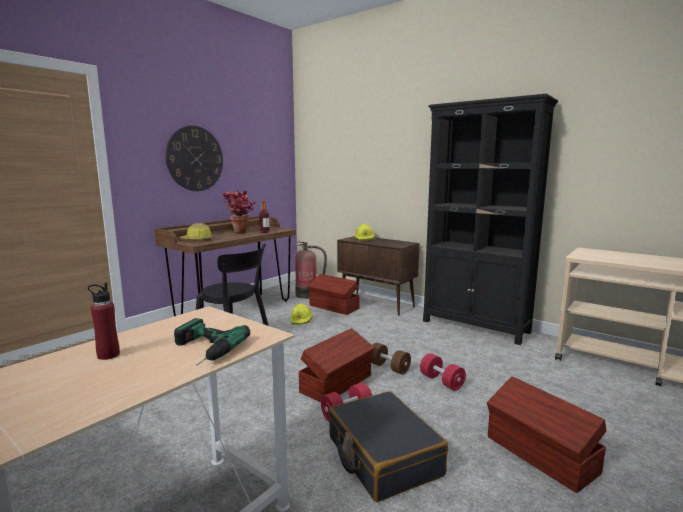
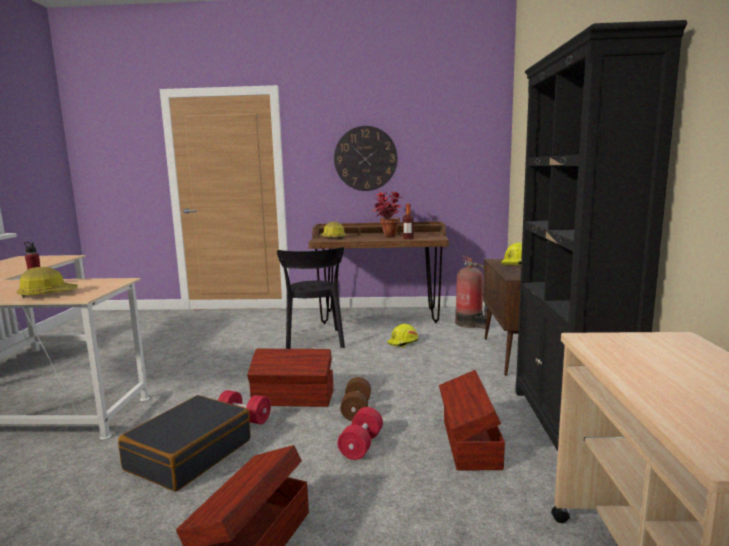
camera: 55 degrees right, 0 degrees up
power drill [174,318,250,366] -> hard hat [17,267,78,298]
brown storage box [307,274,360,315] -> brown storage box moved to [439,370,505,470]

